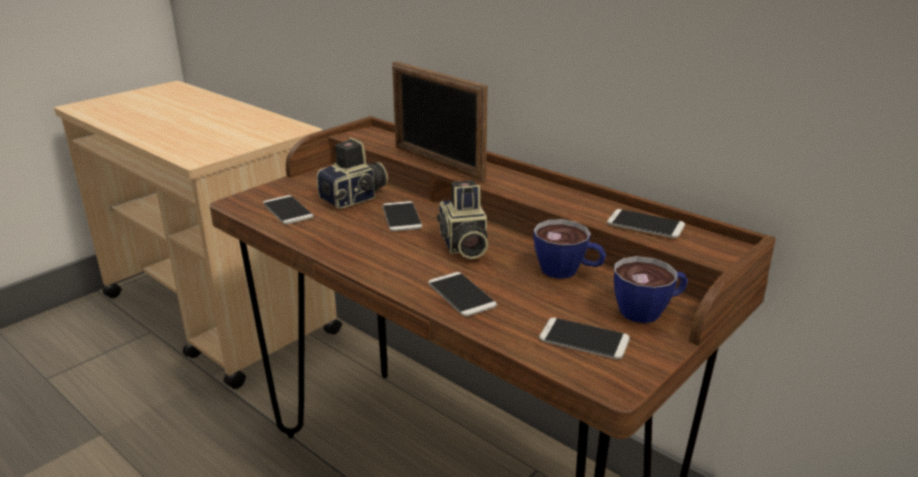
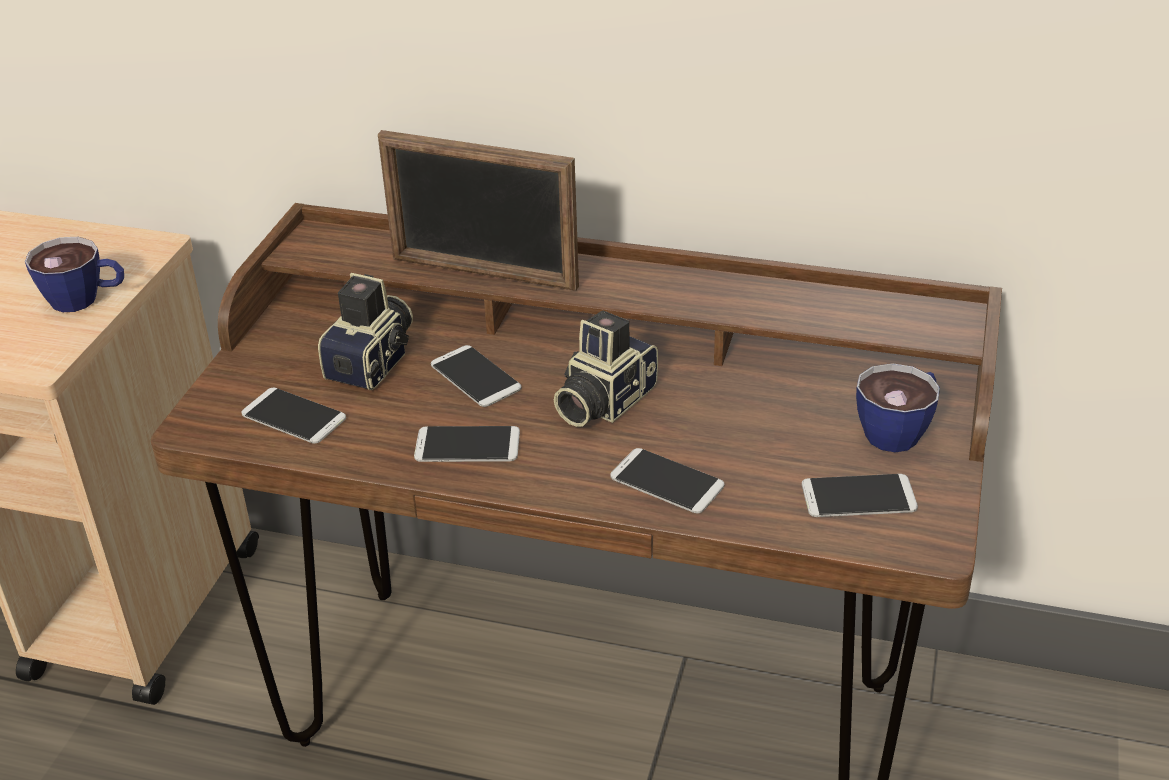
camera: 25 degrees left, 10 degrees up
camera [437,180,488,259] -> camera turned 75 degrees clockwise [554,311,658,427]
cup [533,219,606,279] -> cup moved to [25,237,124,312]
phone [607,209,685,238] -> phone moved to [414,426,520,462]

